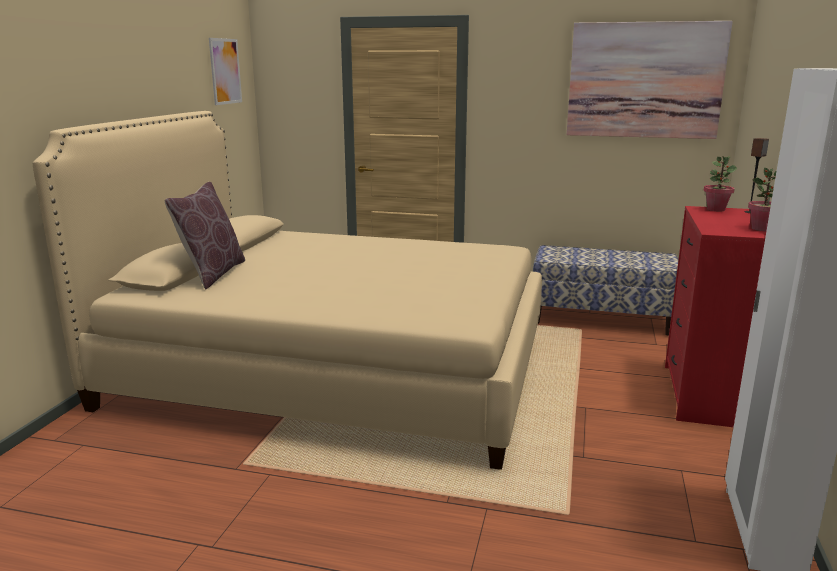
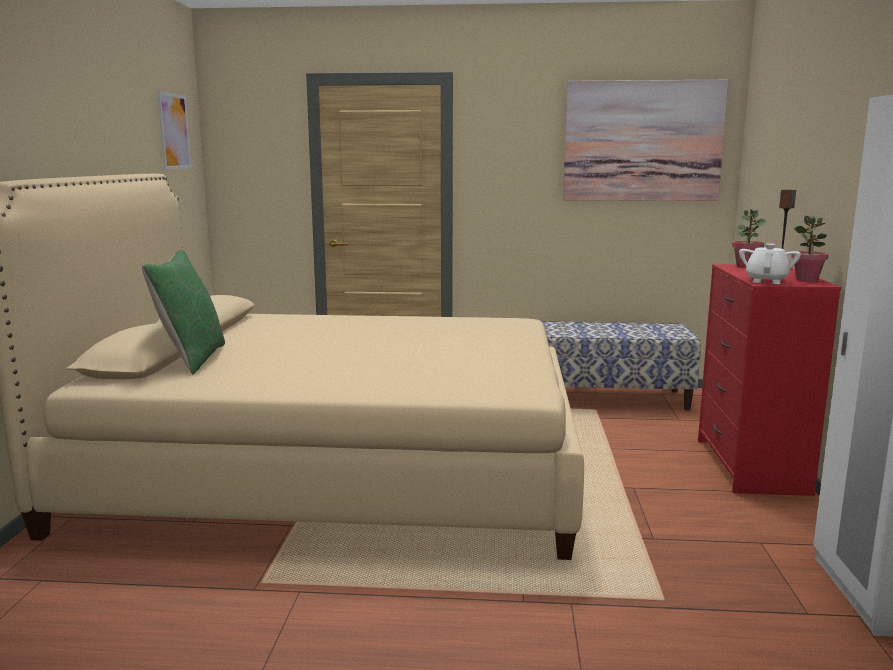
camera: 10 degrees left, 5 degrees down
brown pillow [164,182,245,290] -> green pillow [142,250,225,375]
none -> white teapot [739,243,801,284]

